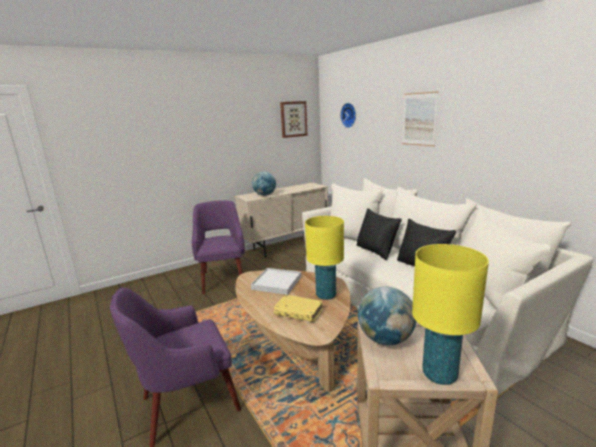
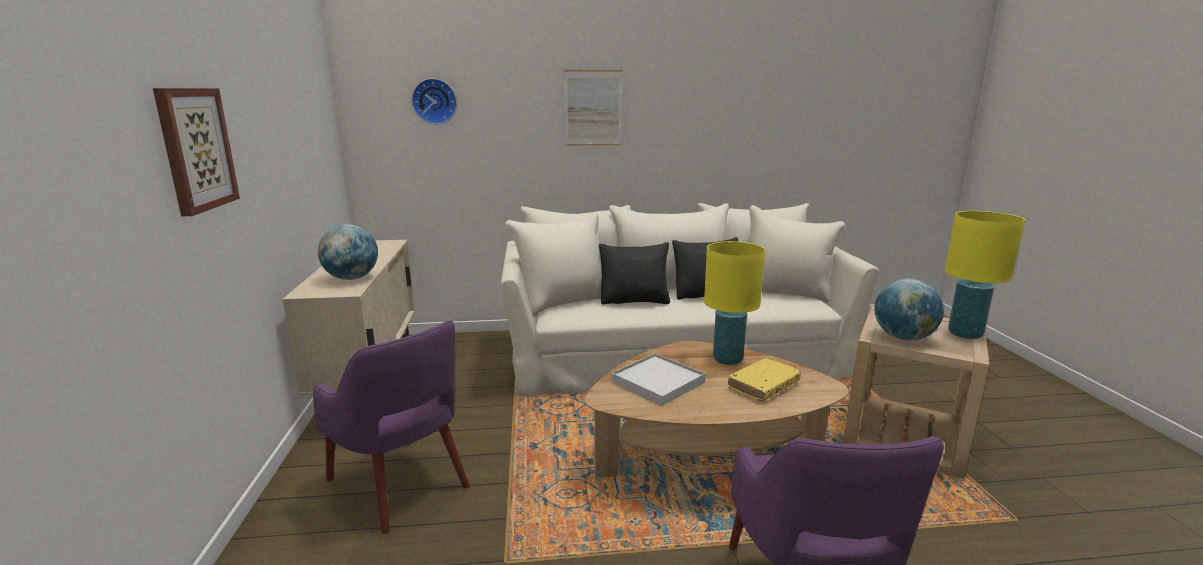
camera: 65 degrees left, 0 degrees up
purple armchair [192,200,245,294] -> purple armchair turned 150 degrees counterclockwise [313,320,470,534]
picture [280,101,308,138] -> picture moved to [153,88,240,216]

